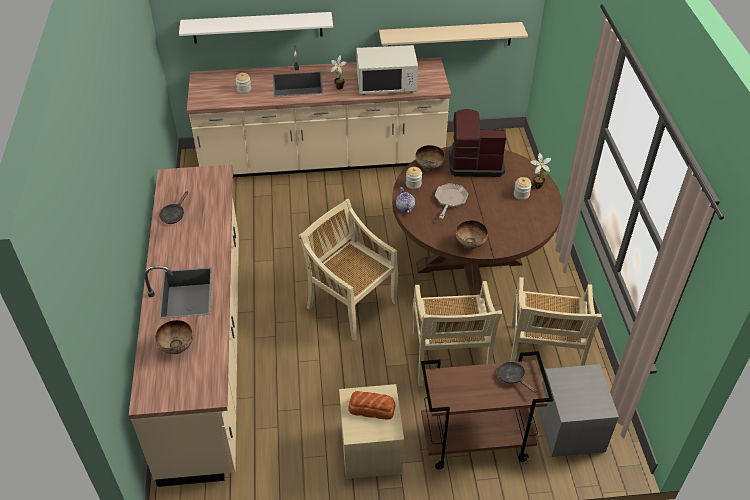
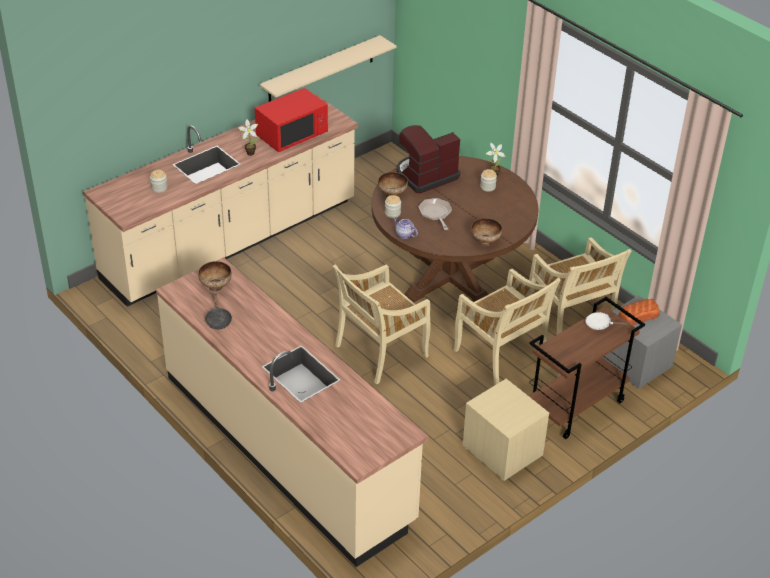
camera: 35 degrees left, 5 degrees down
bowl [155,320,193,354] -> bowl moved to [198,261,232,292]
white shelf [179,12,333,43] -> none
beige chair [299,199,398,341] -> beige chair turned 45 degrees counterclockwise [333,265,431,384]
bread [348,391,395,420] -> bread moved to [618,299,660,325]
white microwave [356,45,418,95] -> red microwave [255,88,328,152]
black frying pan [497,362,537,393] -> white frying pan [585,312,630,330]

